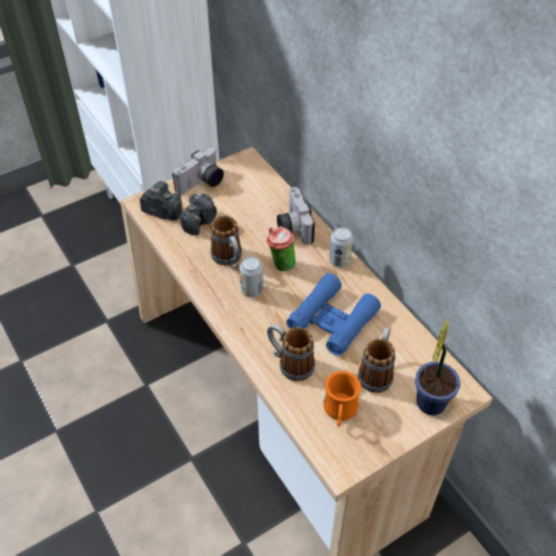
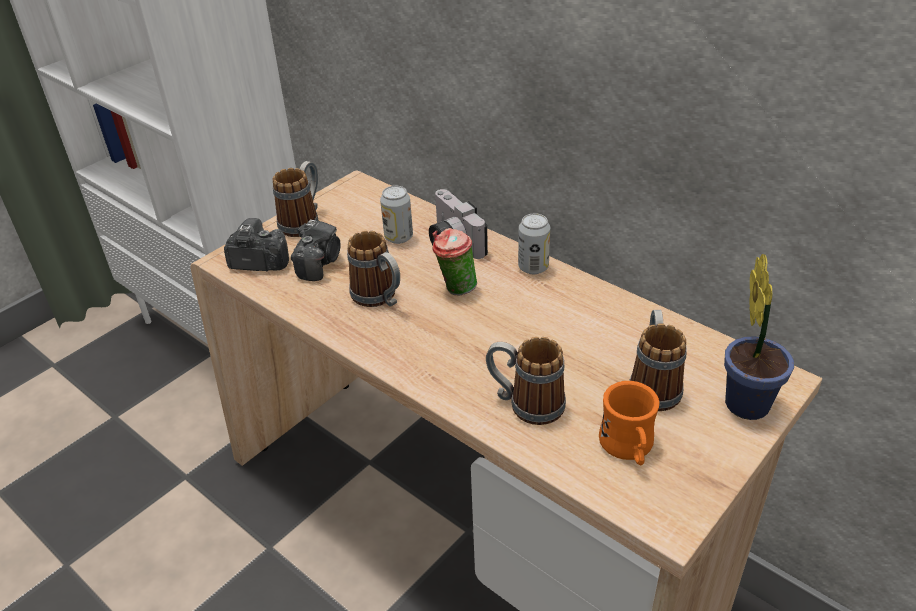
camera: 15 degrees left, 10 degrees down
camera [172,148,224,194] -> mug [273,161,319,237]
can [240,256,263,297] -> can moved to [380,186,413,244]
blue binoculars [286,273,381,356] -> none

